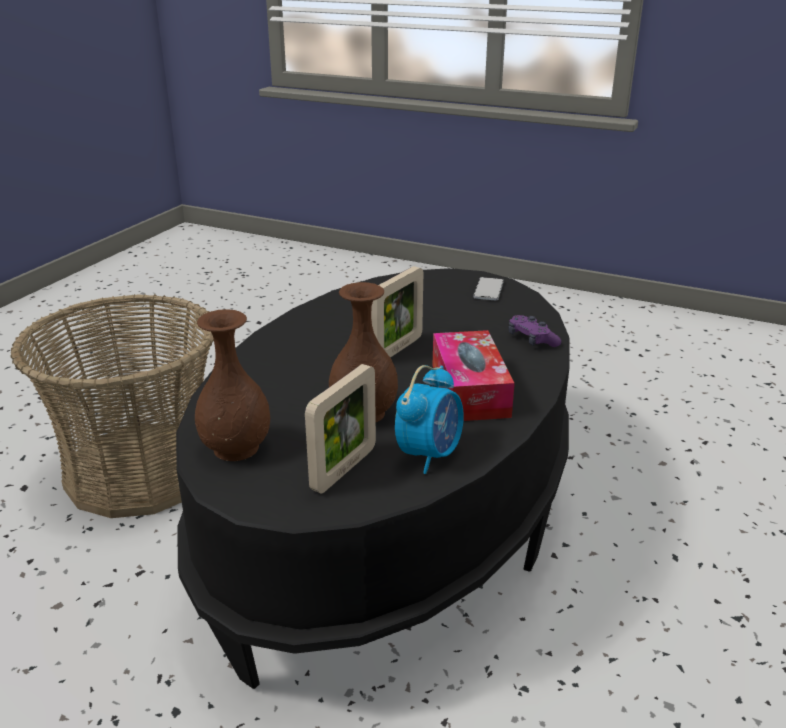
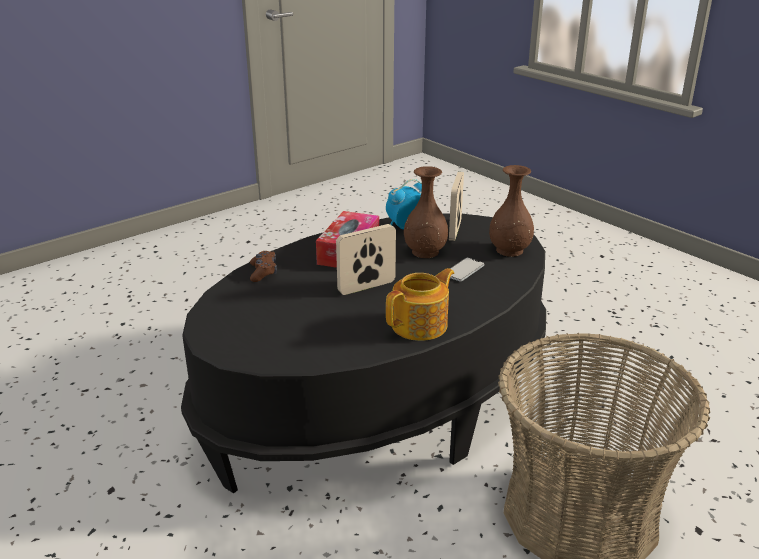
camera: 155 degrees left, 0 degrees up
picture frame [305,364,376,493] -> picture frame turned 45 degrees counterclockwise [449,172,464,241]
phone [473,277,504,301] -> phone moved to [450,258,484,281]
purple game controller [508,315,561,347] -> brown game controller [250,251,277,282]
none -> teapot [386,268,454,341]

